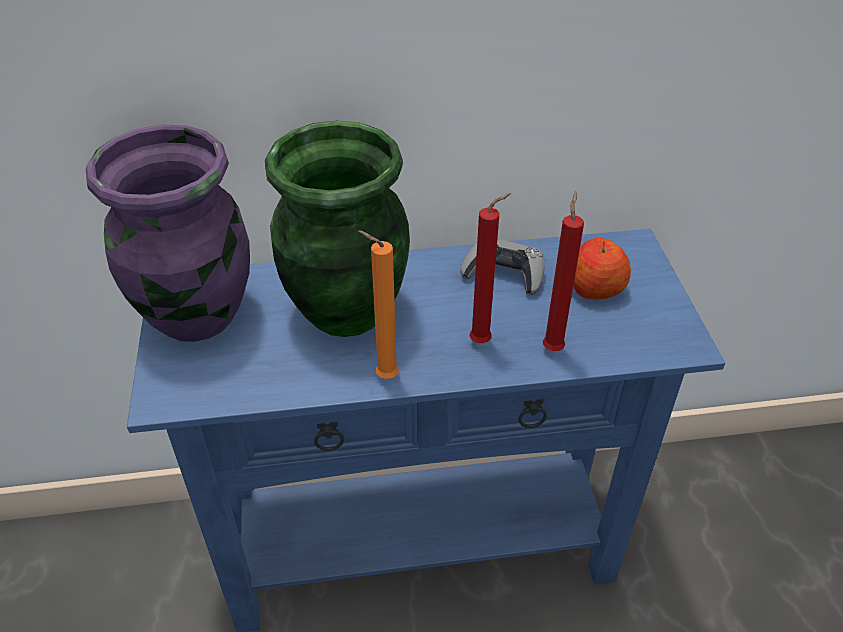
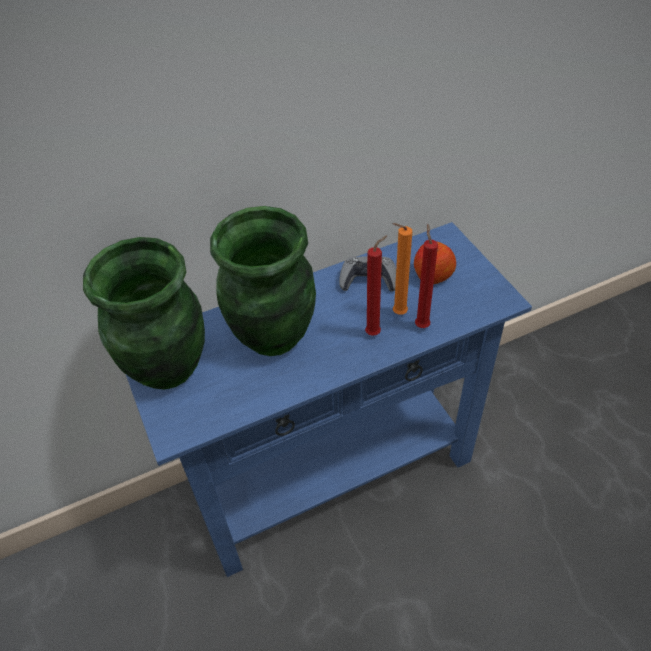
camera: 15 degrees left, 5 degrees up
purple vase [86,125,250,342] -> green vase [83,237,205,390]
orange candle [358,231,399,379] -> orange candle moved to [393,223,412,315]

